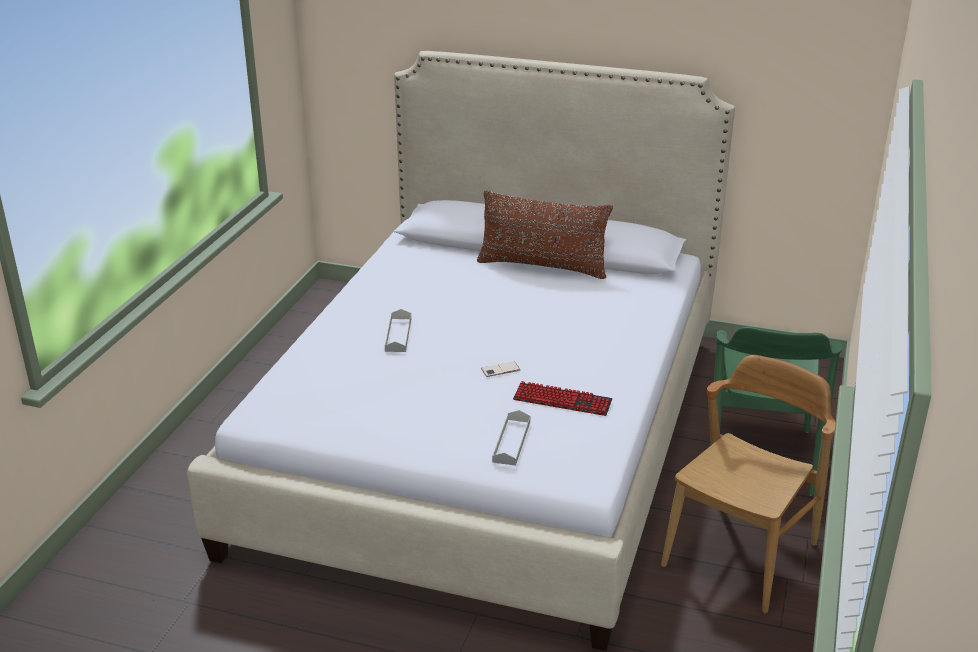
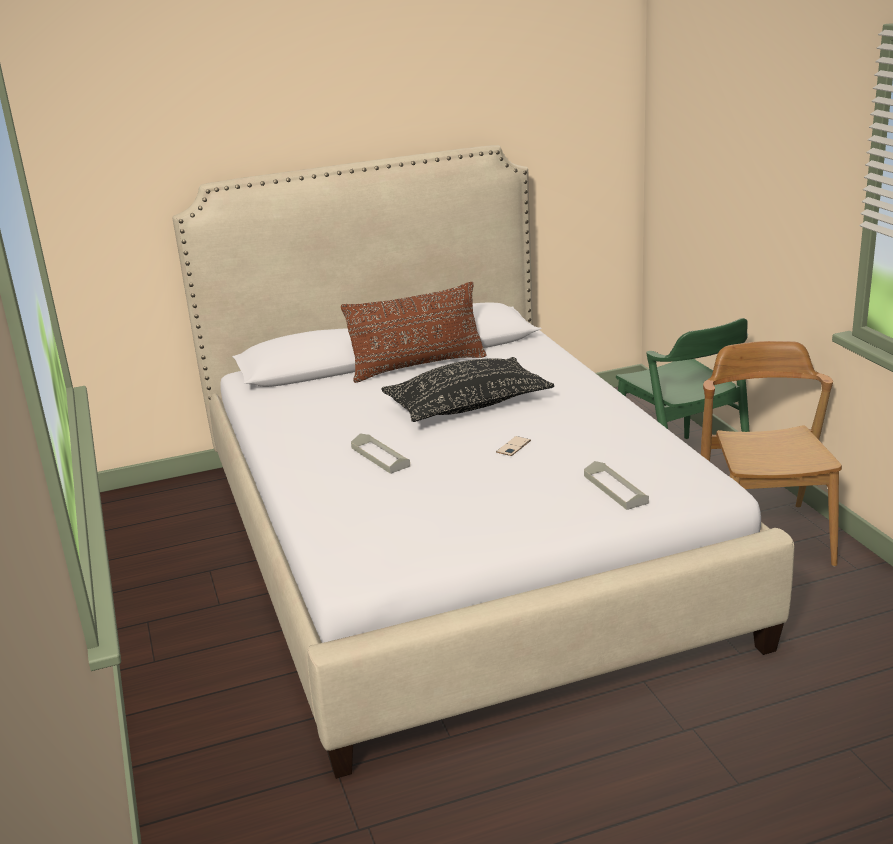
camera: 35 degrees left, 5 degrees down
keyboard [513,381,612,416] -> none
none -> black pillow [381,357,554,422]

